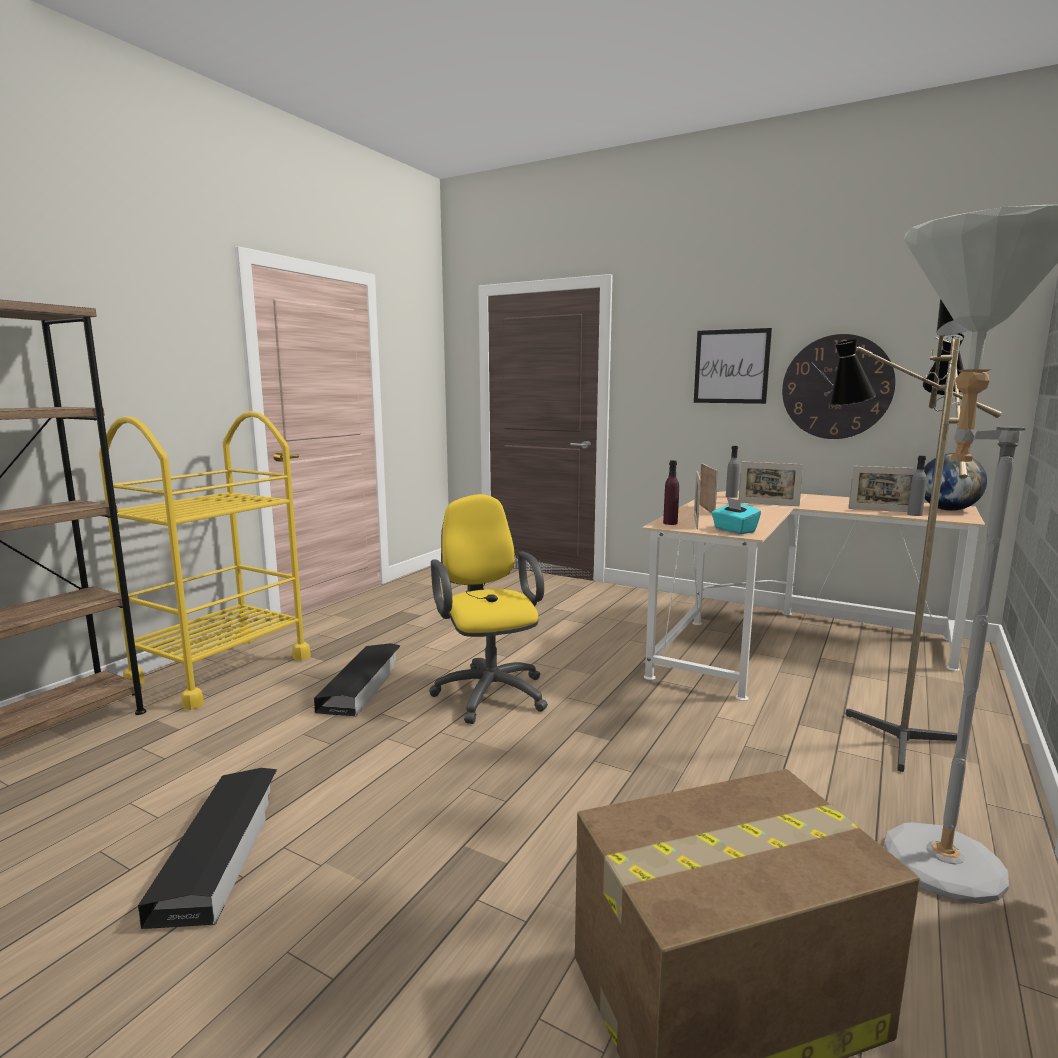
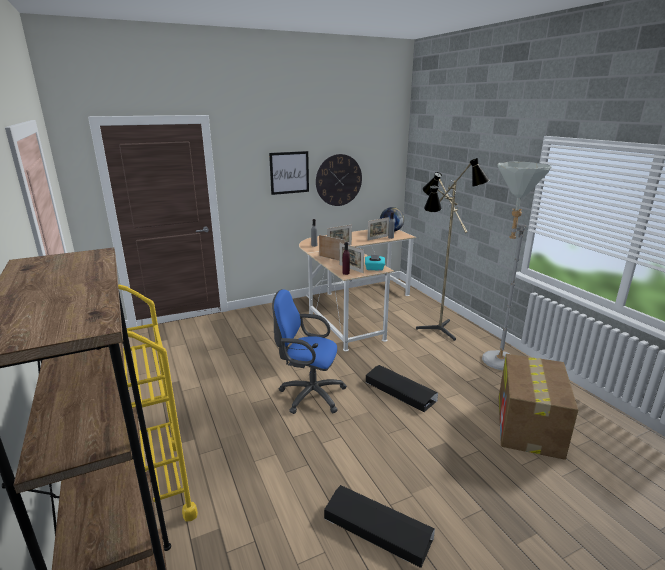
camera: 55 degrees left, 10 degrees up
black storage box [314,643,401,717] -> black storage box moved to [366,365,438,412]
yellow office chair [429,494,548,724] -> blue office chair [272,289,347,414]

